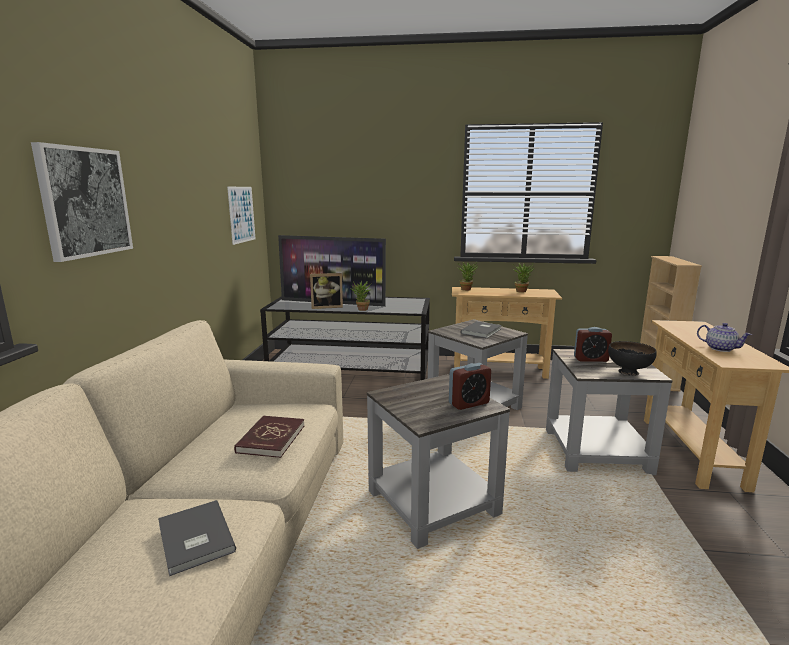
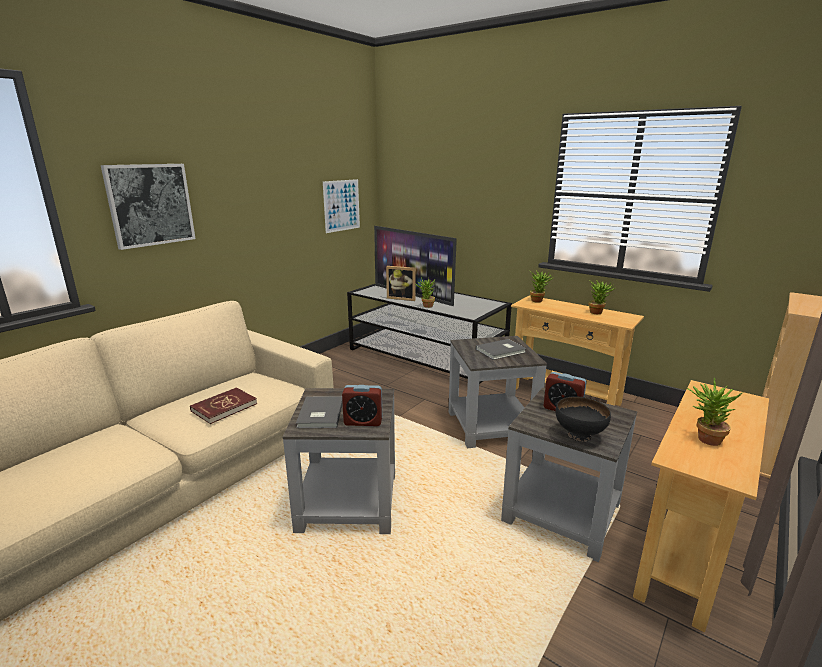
camera: 30 degrees right, 5 degrees up
grey book [158,500,236,576] -> grey book moved to [296,396,343,428]
teapot [697,323,752,352] -> potted plant [687,378,744,446]

